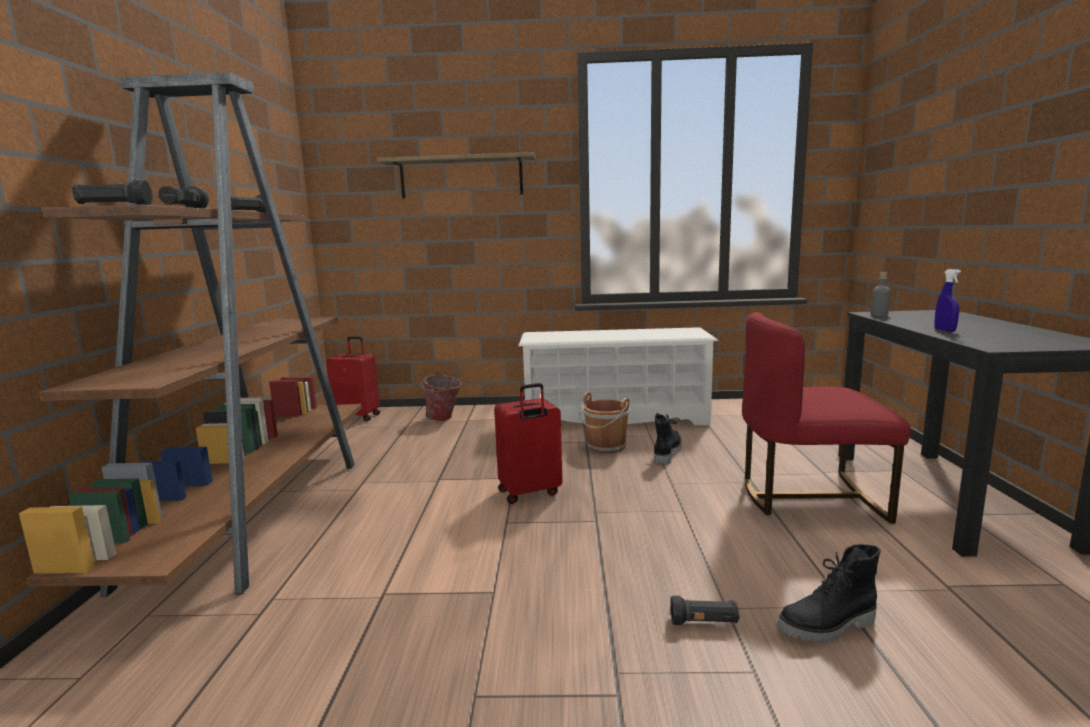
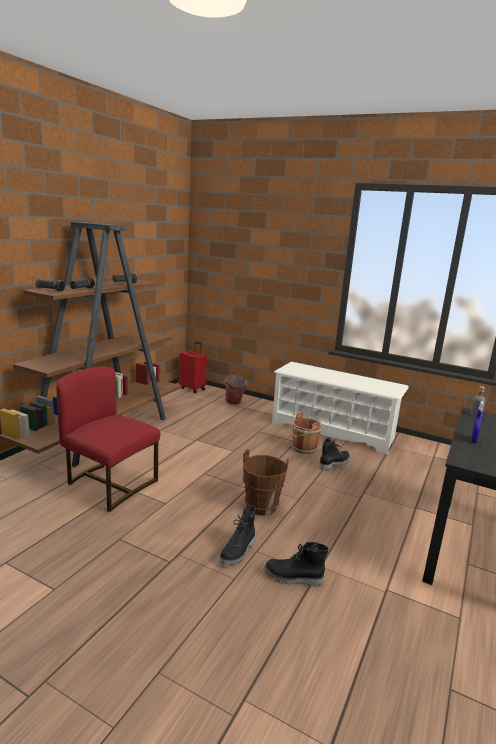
camera: 25 degrees right, 5 degrees up
shelf [377,152,536,199] -> none
red suitcase [494,383,562,504] -> none
black flashlight [670,596,740,625] -> black boot [219,505,256,565]
red chair [742,312,911,524] -> red chair moved to [56,367,160,512]
none -> brown bucket [243,450,289,516]

